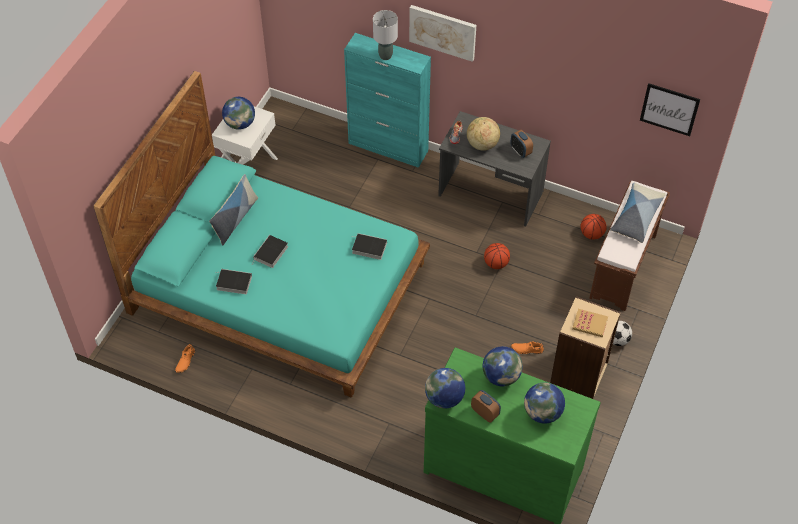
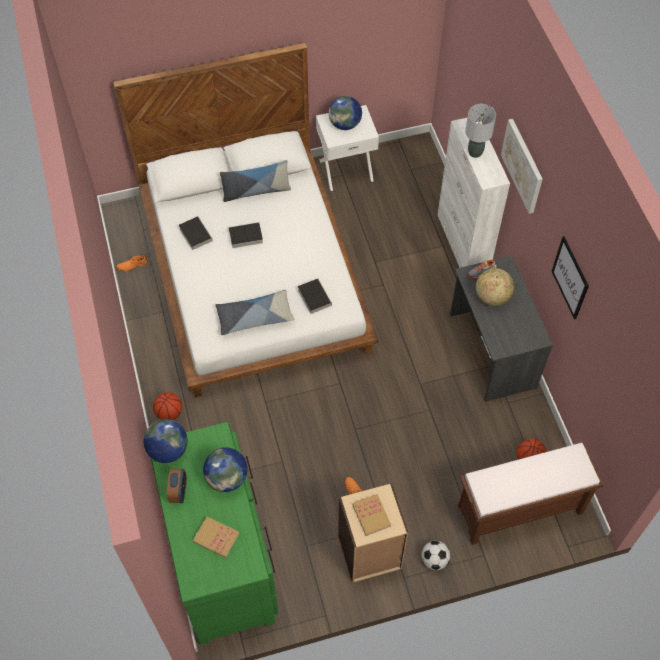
camera: 50 degrees right, 5 degrees up
turquoise bed [93,71,430,398] -> white bed [113,43,378,397]
turquoise cabinet [344,33,431,168] -> white cabinet [438,118,510,268]
basketball [484,243,510,269] -> basketball moved to [153,392,182,420]
alarm clock [510,130,533,158] -> none
globe [524,383,565,424] -> book [193,517,240,558]
pillow [610,183,666,243] -> pillow moved to [215,290,294,335]
picture [640,83,700,136] -> picture moved to [551,236,589,320]

